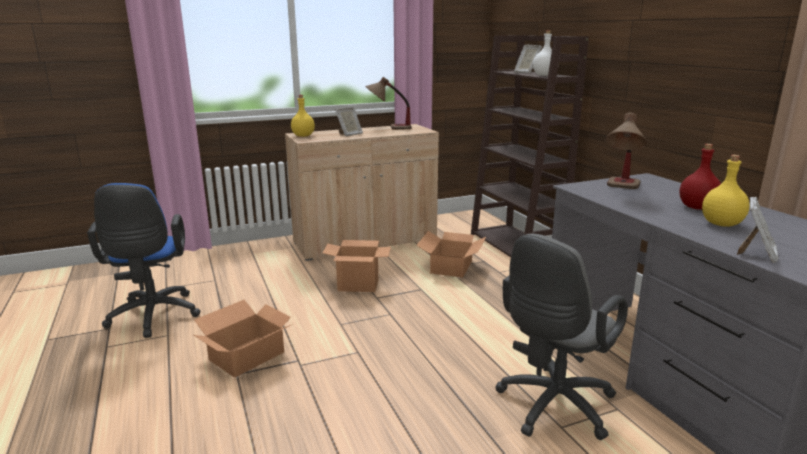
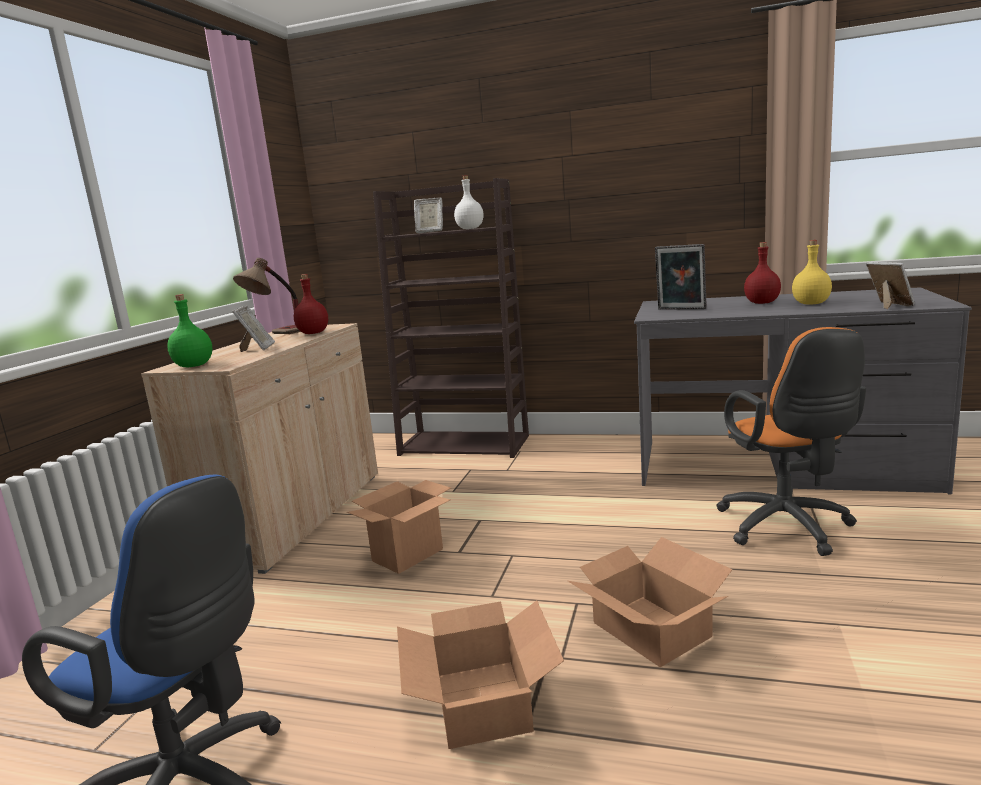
camera: 50 degrees left, 5 degrees down
yellow bottle [291,95,315,137] -> green bottle [167,294,212,367]
cardboard box [417,231,486,278] -> cardboard box moved to [568,537,733,667]
grey office chair [495,234,628,440] -> orange office chair [716,327,866,556]
table lamp [606,113,647,189] -> picture frame [655,244,707,310]
none -> red bottle [294,274,328,334]

